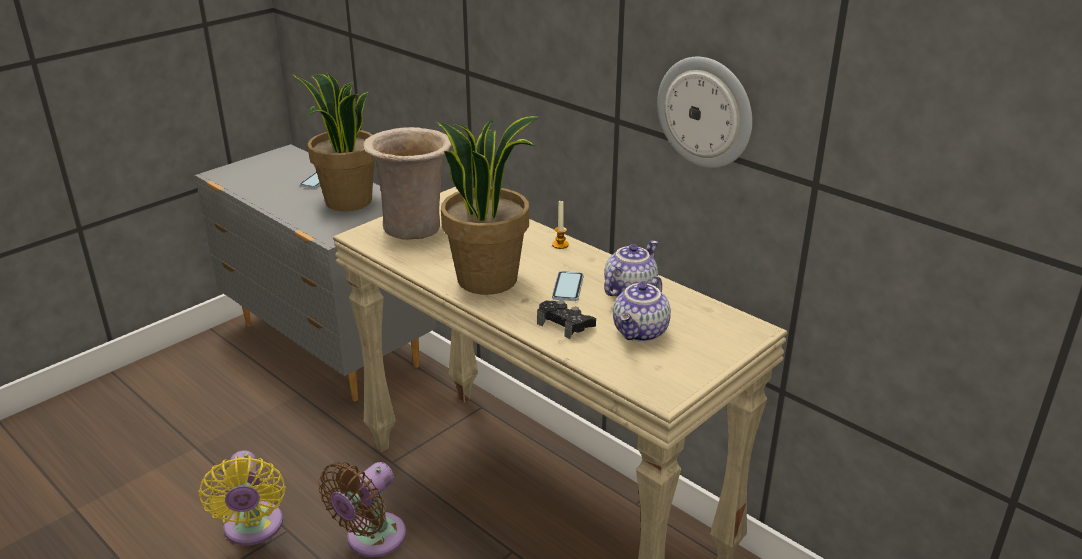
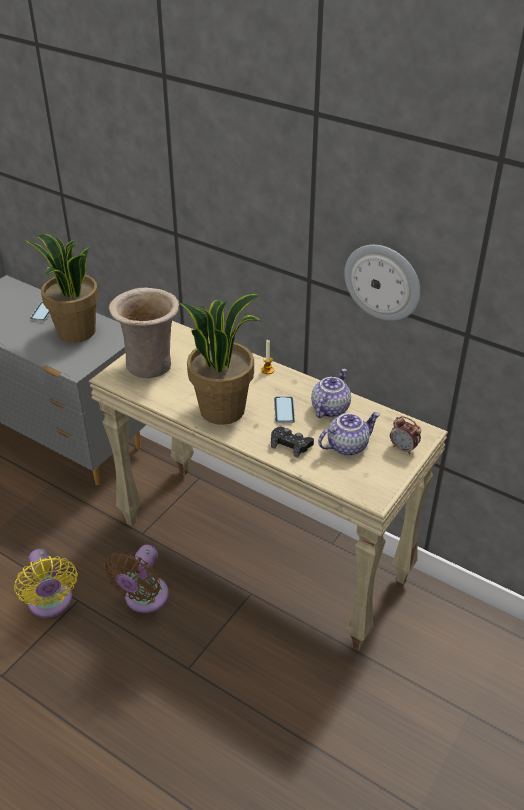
camera: 10 degrees left, 10 degrees up
teapot [613,276,671,342] -> teapot turned 135 degrees counterclockwise [318,412,380,456]
none -> alarm clock [390,416,421,455]

